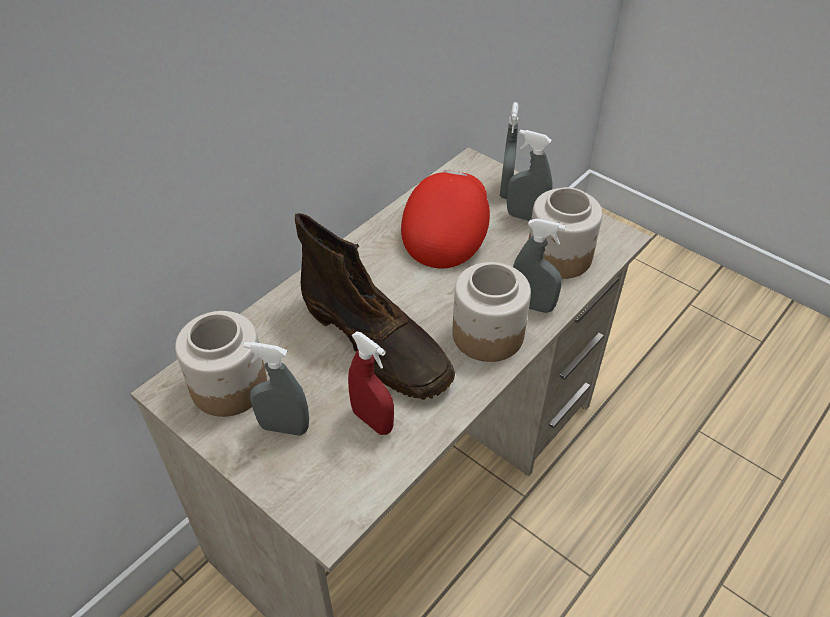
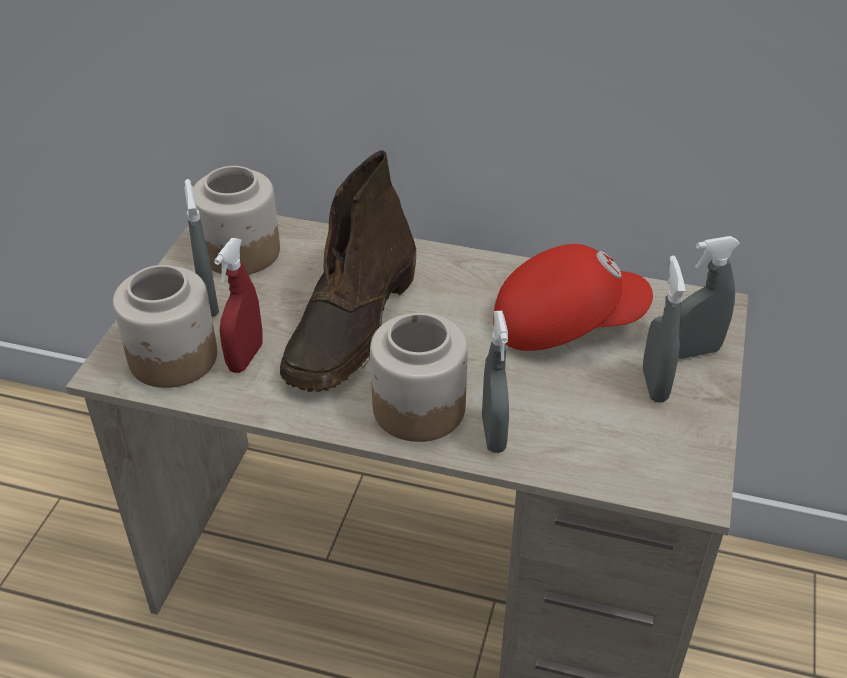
camera: 65 degrees right, 5 degrees down
jar [528,187,602,279] -> jar moved to [113,265,217,388]

